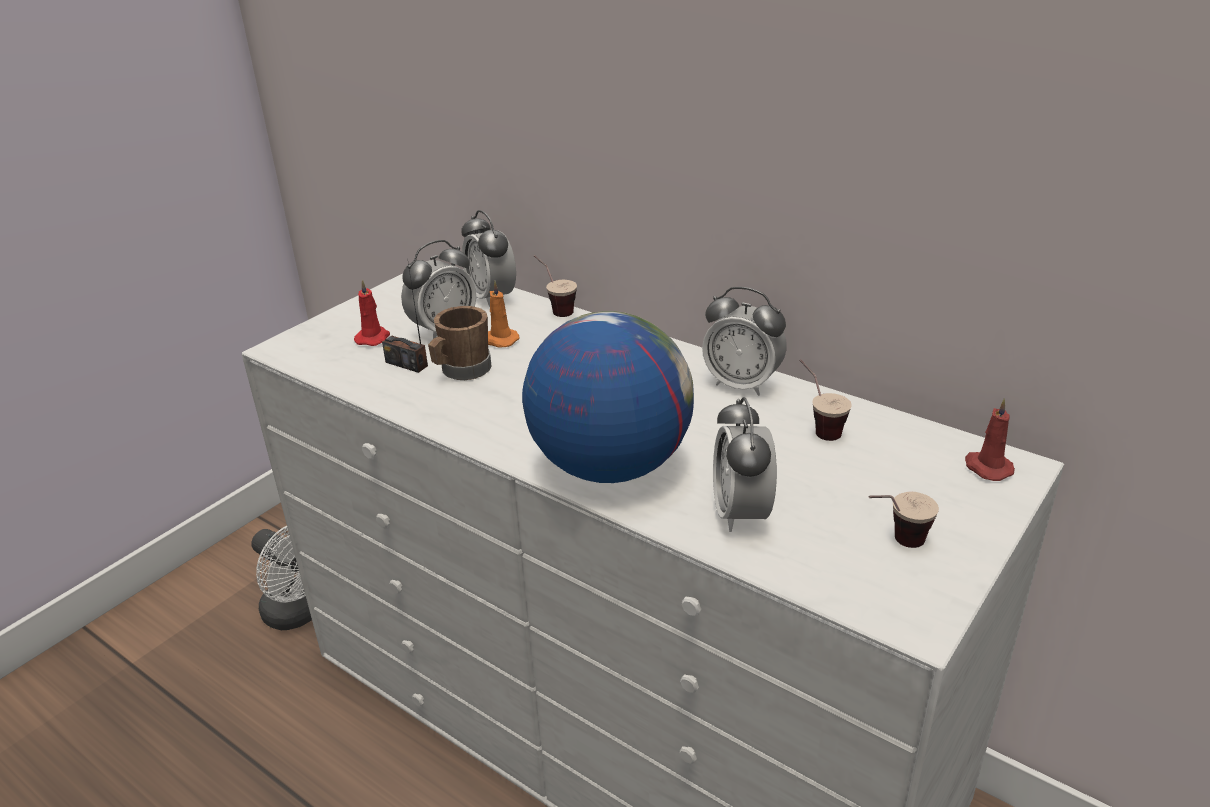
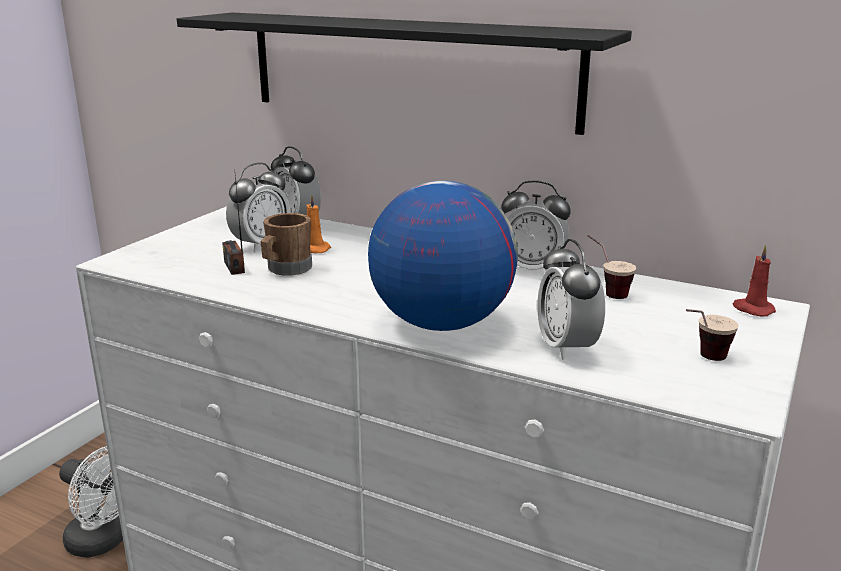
camera: 10 degrees left, 10 degrees down
red candle [354,279,390,346] -> none
radio [382,263,428,373] -> radio turned 45 degrees clockwise [222,176,245,275]
cup [534,255,577,317] -> none
none -> black shelf [177,13,632,135]

